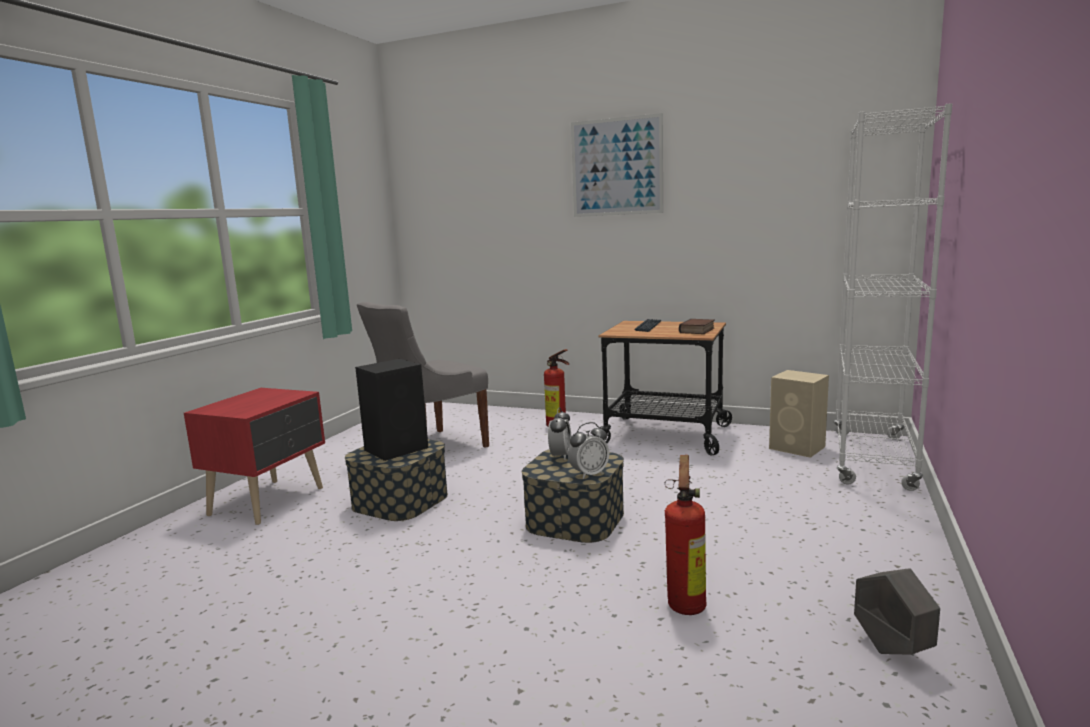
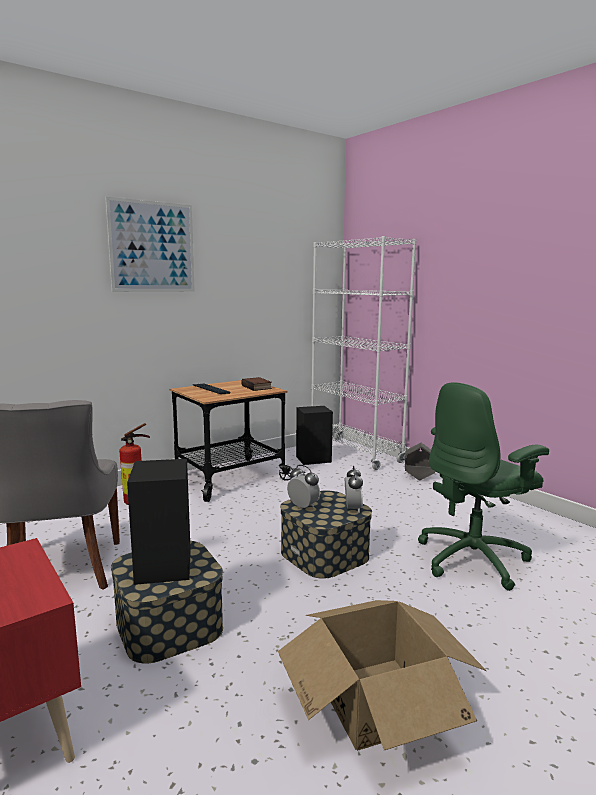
camera: 60 degrees left, 0 degrees up
fire extinguisher [665,455,707,615] -> green office chair [418,382,549,591]
beige speaker [769,370,829,458] -> black speaker [296,406,333,465]
grey planter [854,568,940,655] -> grey planter moved to [405,443,435,481]
none -> cardboard box [278,600,487,751]

